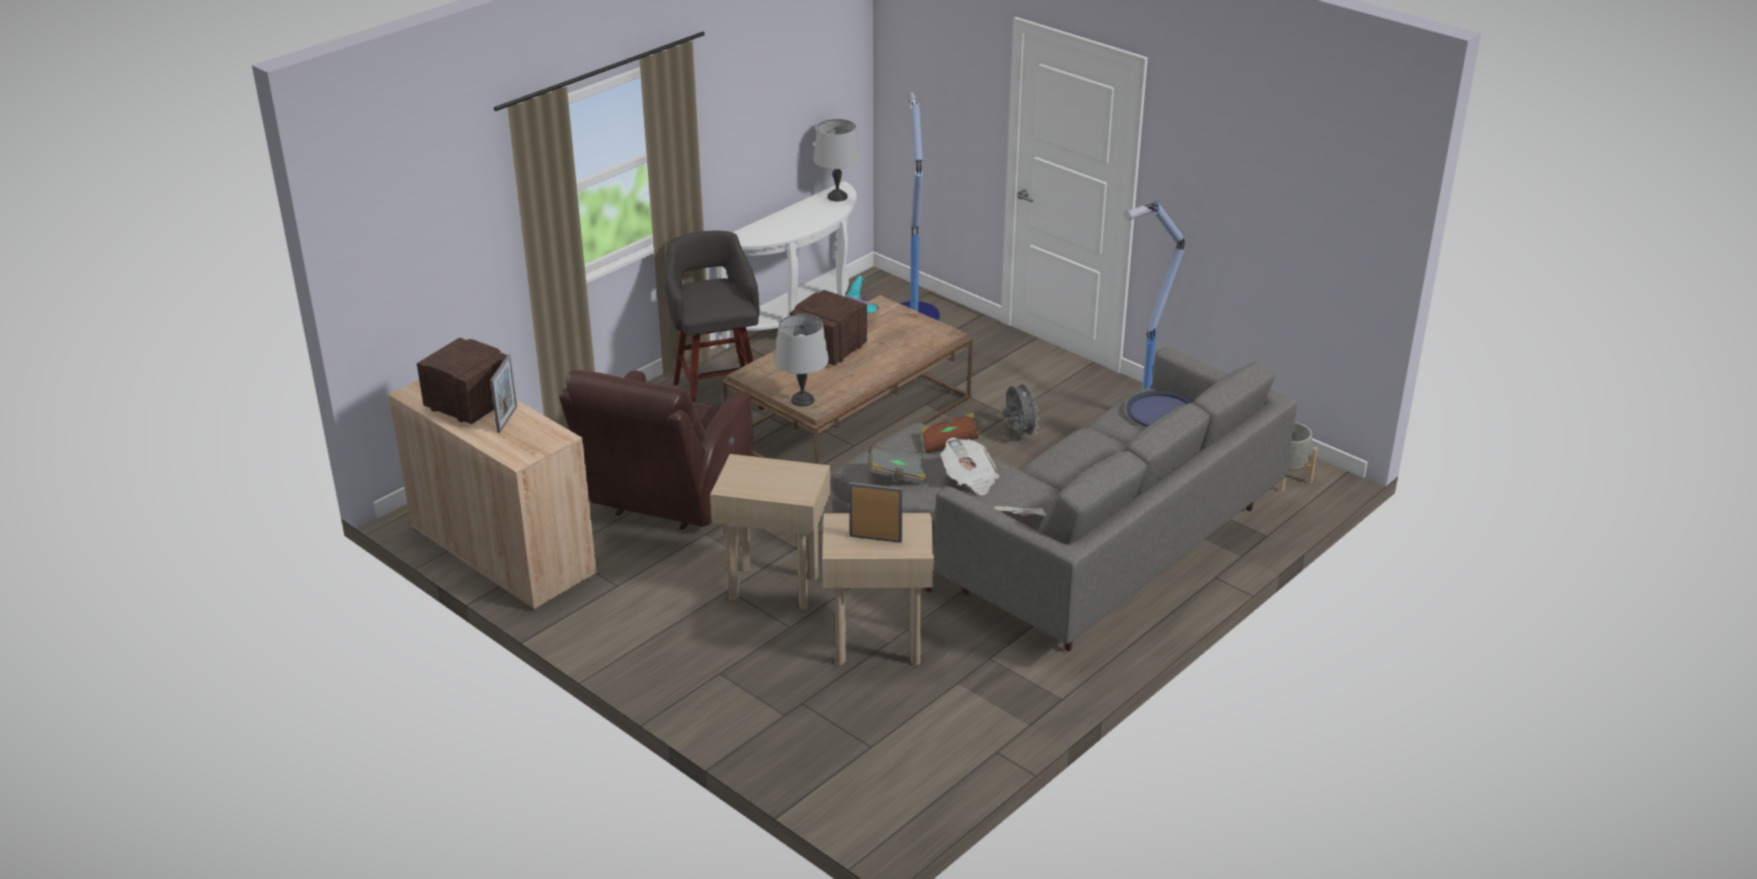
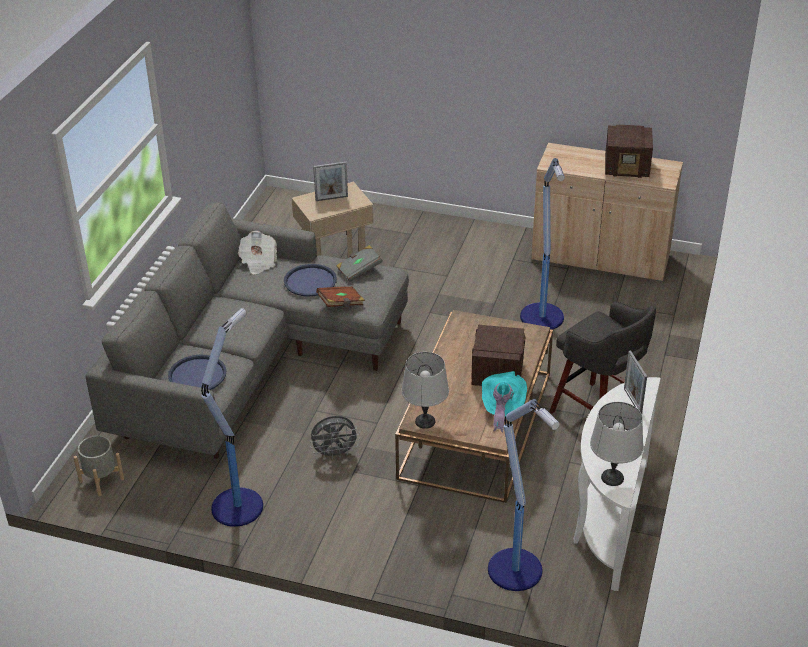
camera: 155 degrees right, 5 degrees up
picture frame [490,354,517,433] -> picture frame moved to [624,350,647,414]
brown armchair [559,370,753,529] -> floor lamp [520,158,565,330]
beige side table [710,454,830,610] -> none
grey table lamp [775,314,829,407] -> grey table lamp moved to [402,352,449,429]
newspaper [941,437,1000,495] -> blue tray [284,264,337,297]
grey fan [1003,380,1039,438] -> grey fan turned 60 degrees counterclockwise [310,416,360,460]

